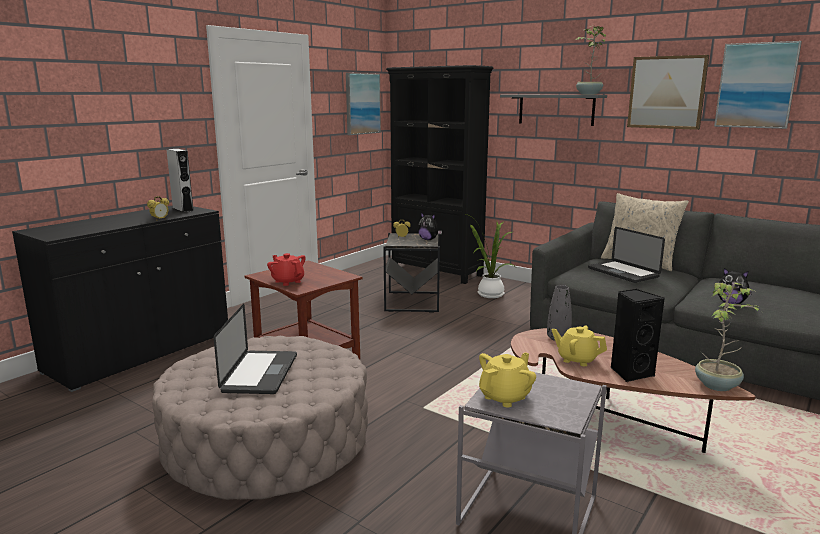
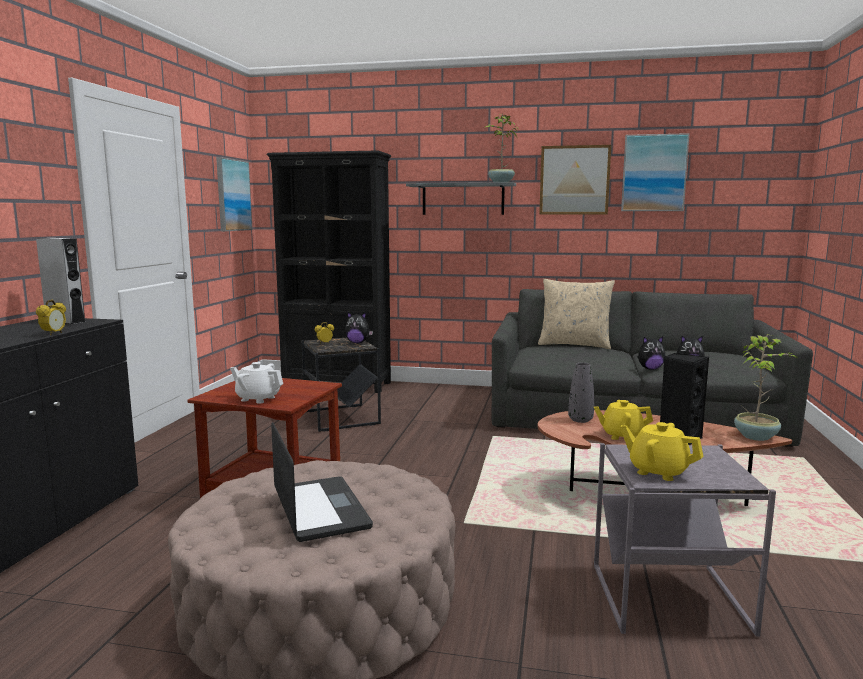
camera: 25 degrees left, 5 degrees down
red teapot [267,253,306,286] -> white teapot [230,362,283,404]
potted plant [466,214,514,298] -> none
yellow teapot [479,352,536,407] -> yellow teapot turned 75 degrees counterclockwise [620,422,703,481]
laptop [588,227,665,283] -> none
none -> plush toy [637,337,665,370]

